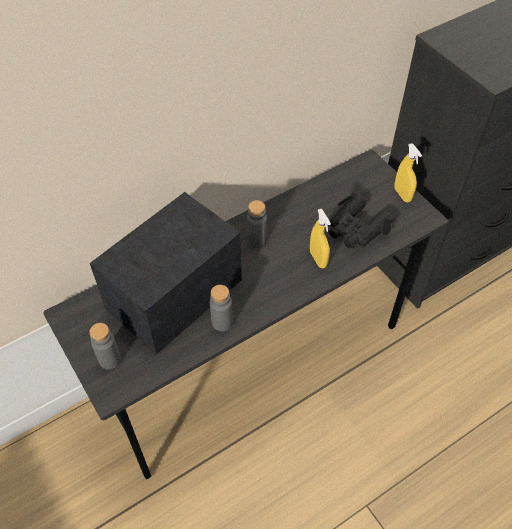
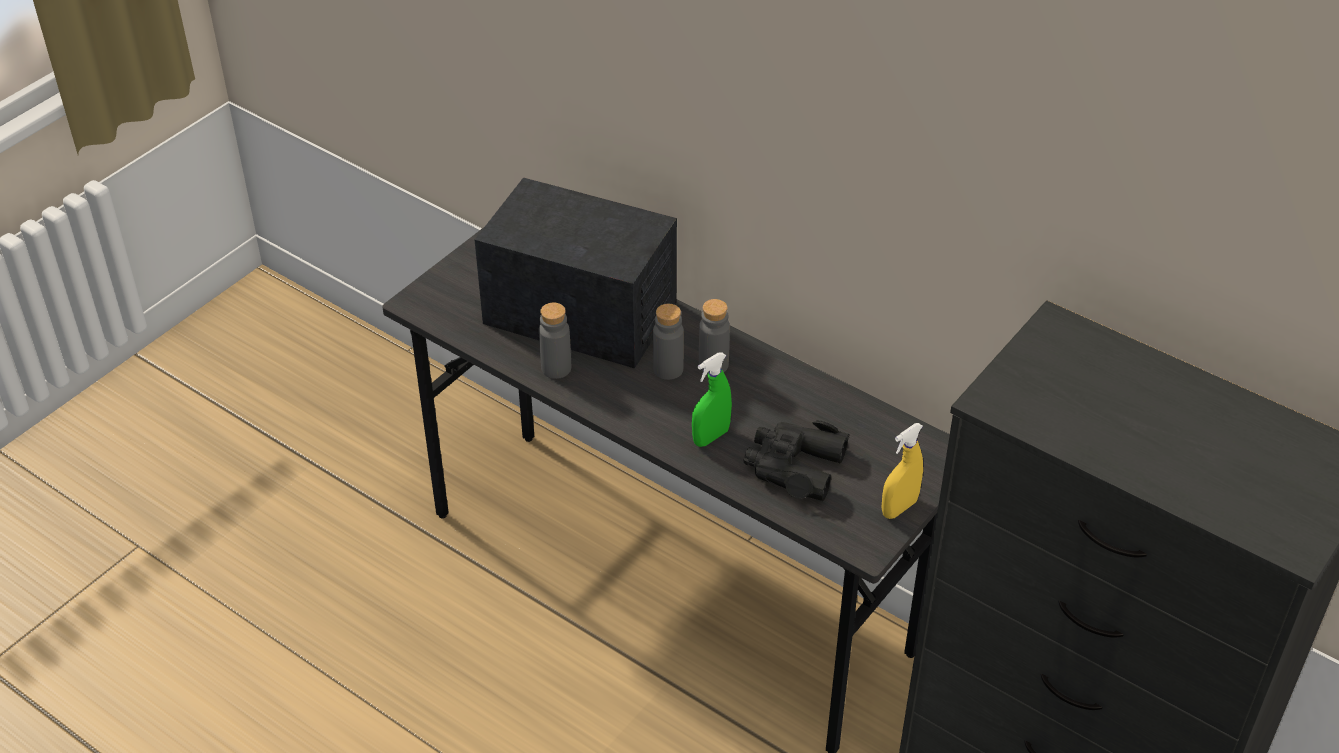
camera: 70 degrees right, 10 degrees down
grey bottle [89,323,121,369] -> grey bottle moved to [653,304,684,380]
yellow spray bottle [310,209,331,269] -> green spray bottle [692,353,732,447]

